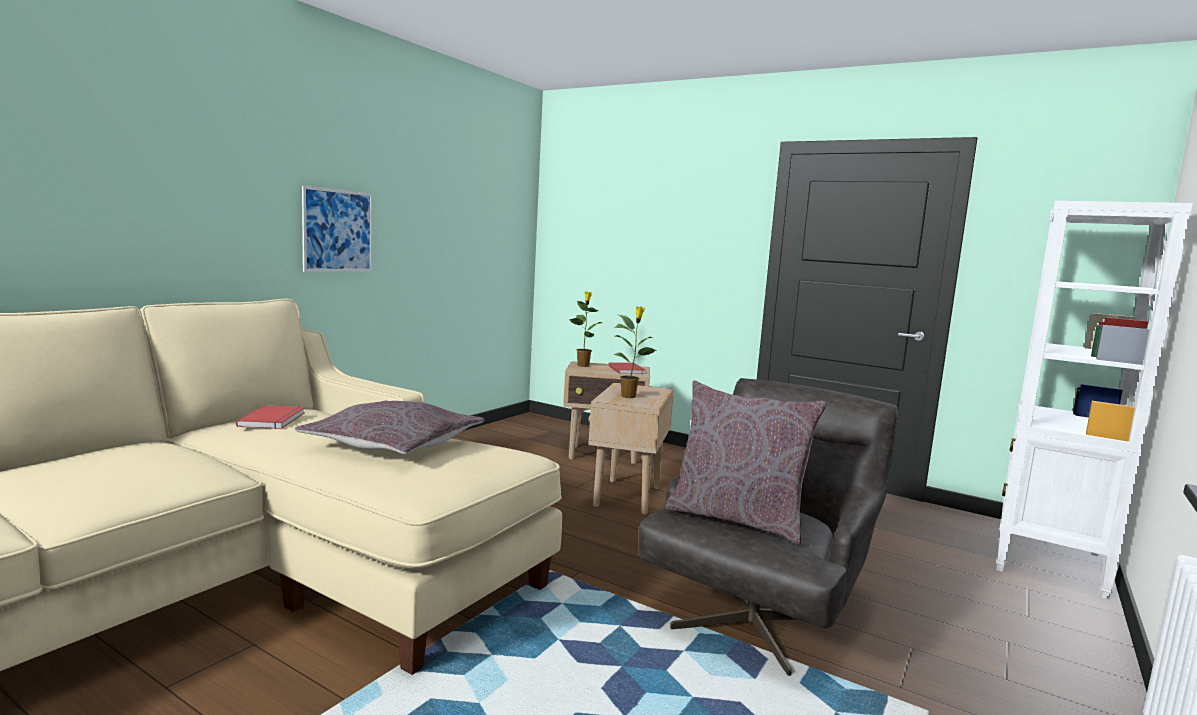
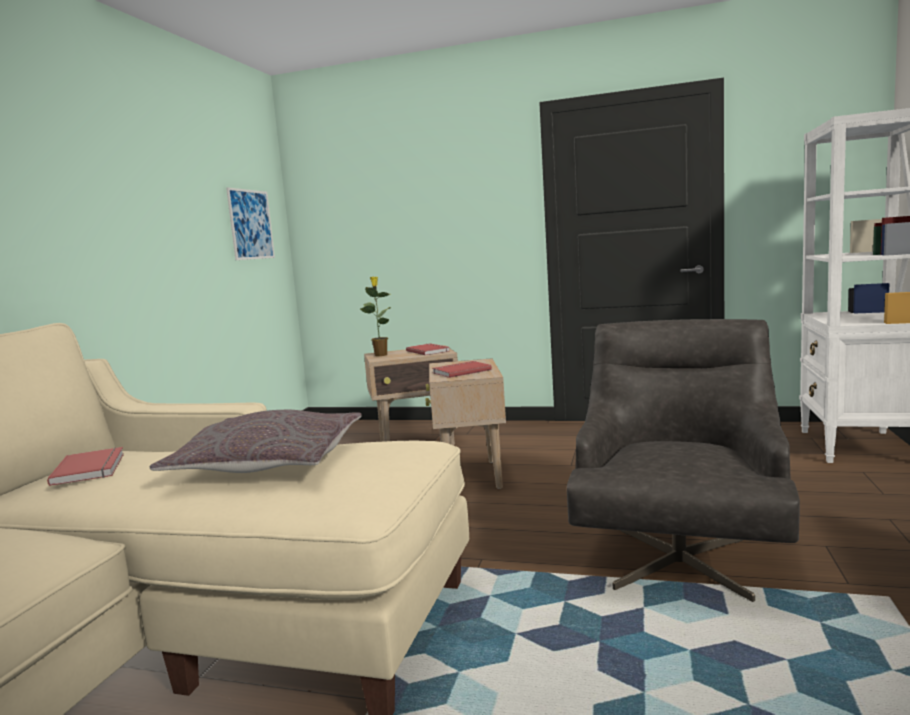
camera: 15 degrees left, 0 degrees up
picture [302,186,373,272] -> picture moved to [226,187,275,260]
potted plant [614,306,658,398] -> red book [432,361,492,378]
grey pillow [665,380,827,545] -> none

